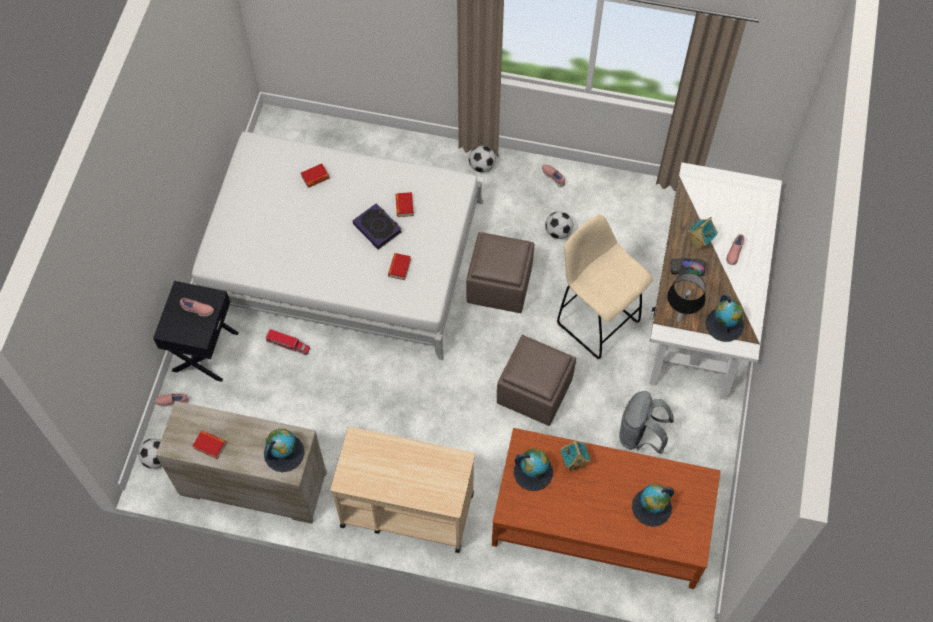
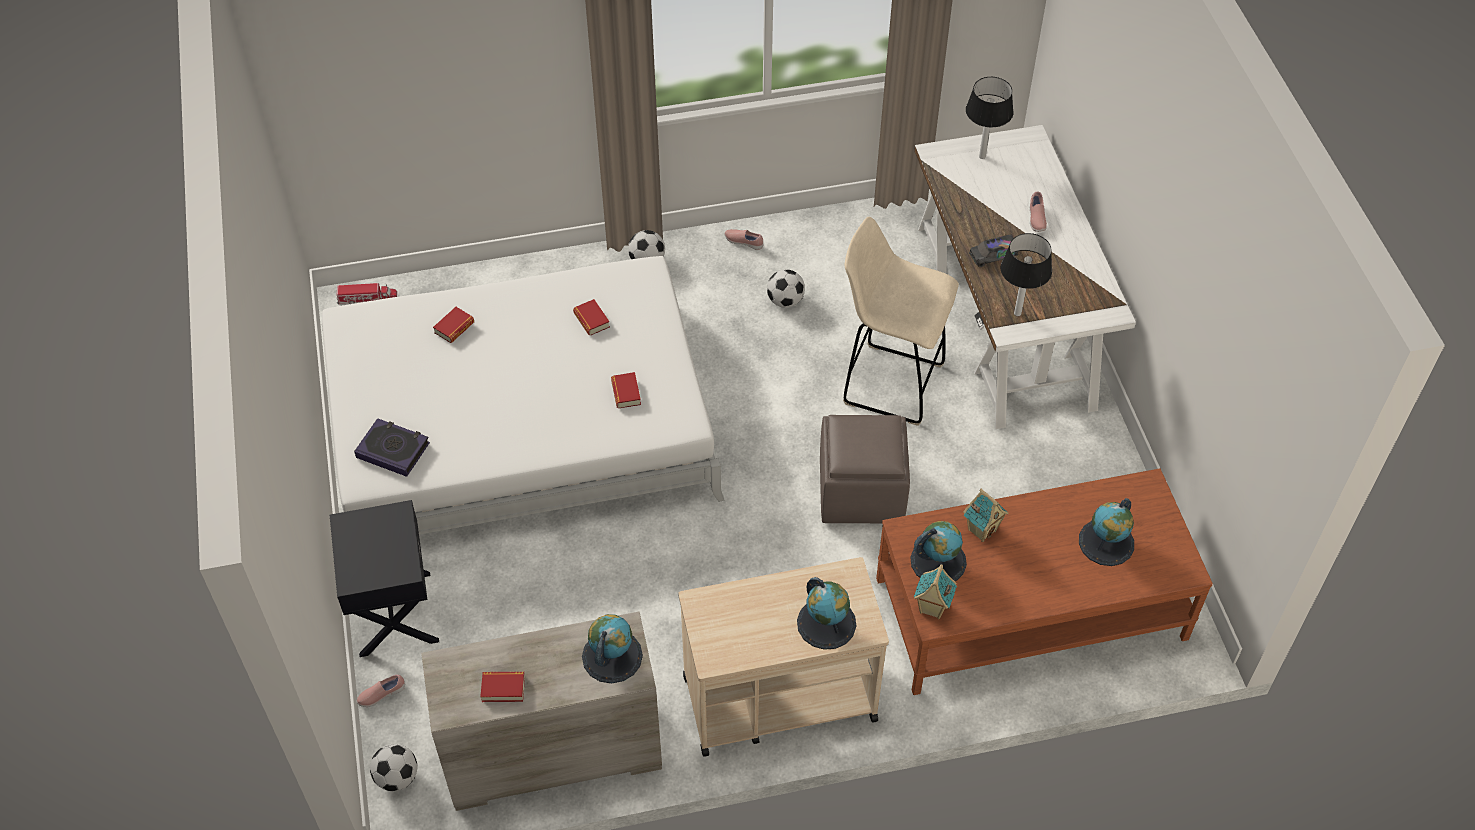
camera: 25 degrees left, 10 degrees down
pink shoe [180,298,214,317] -> none
toy truck [266,329,310,355] -> toy truck moved to [337,283,398,305]
book [353,204,402,250] -> book moved to [354,418,430,477]
brown ottoman [466,232,534,313] -> none
grey backpack [619,391,674,454] -> none
toy house [688,217,718,251] -> toy house moved to [914,564,957,619]
globe [706,294,744,342] -> globe moved to [797,577,856,650]
none -> table lamp [966,77,1013,159]

